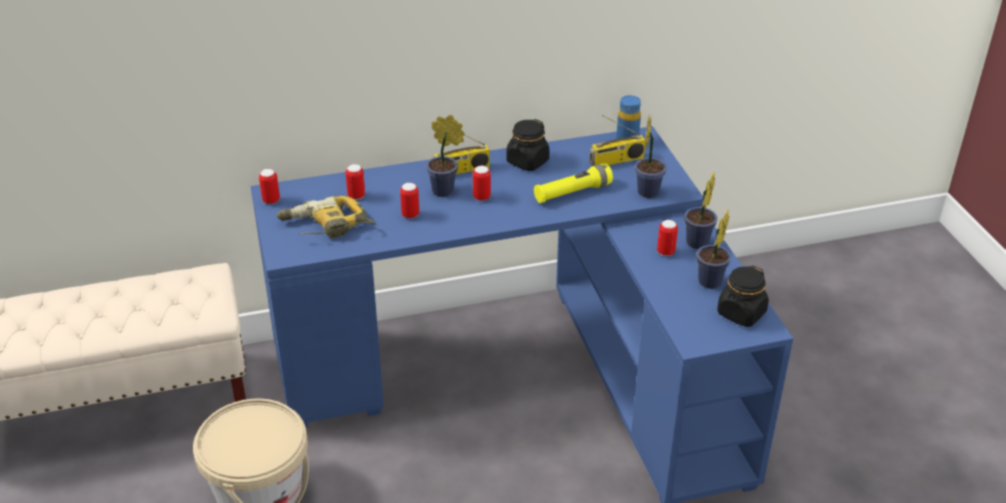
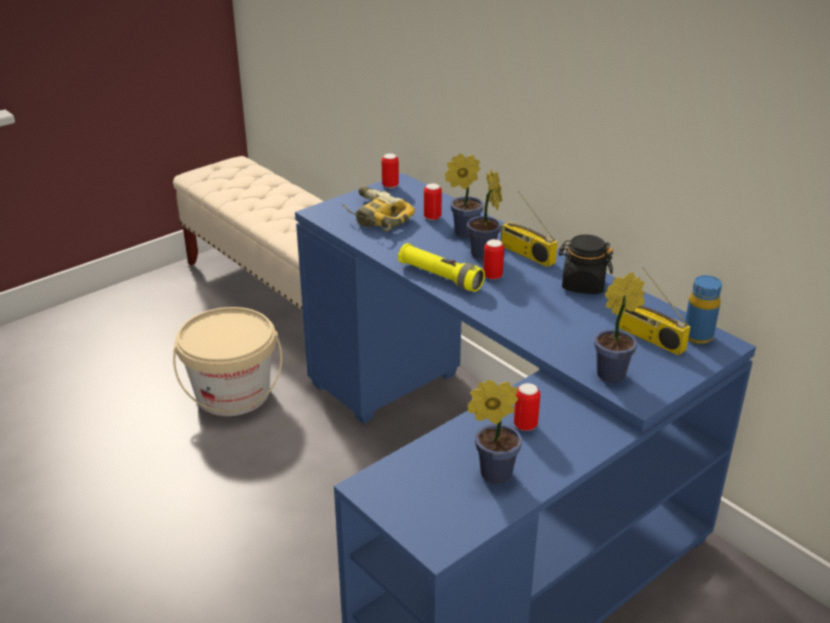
camera: 65 degrees right, 5 degrees down
can [400,183,419,218] -> none
yellow flashlight [534,164,613,203] -> yellow flashlight moved to [398,243,485,292]
potted plant [684,171,718,249] -> potted plant moved to [445,153,484,238]
black jar [717,266,769,327] -> none

